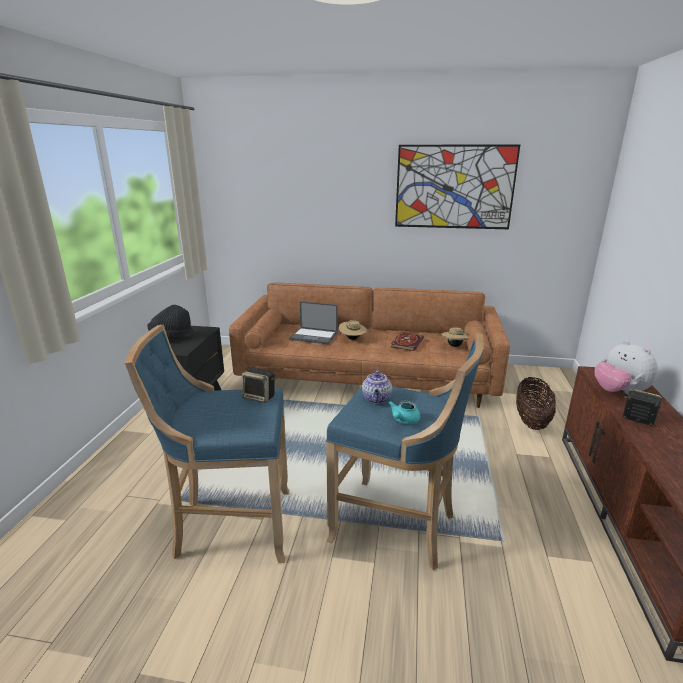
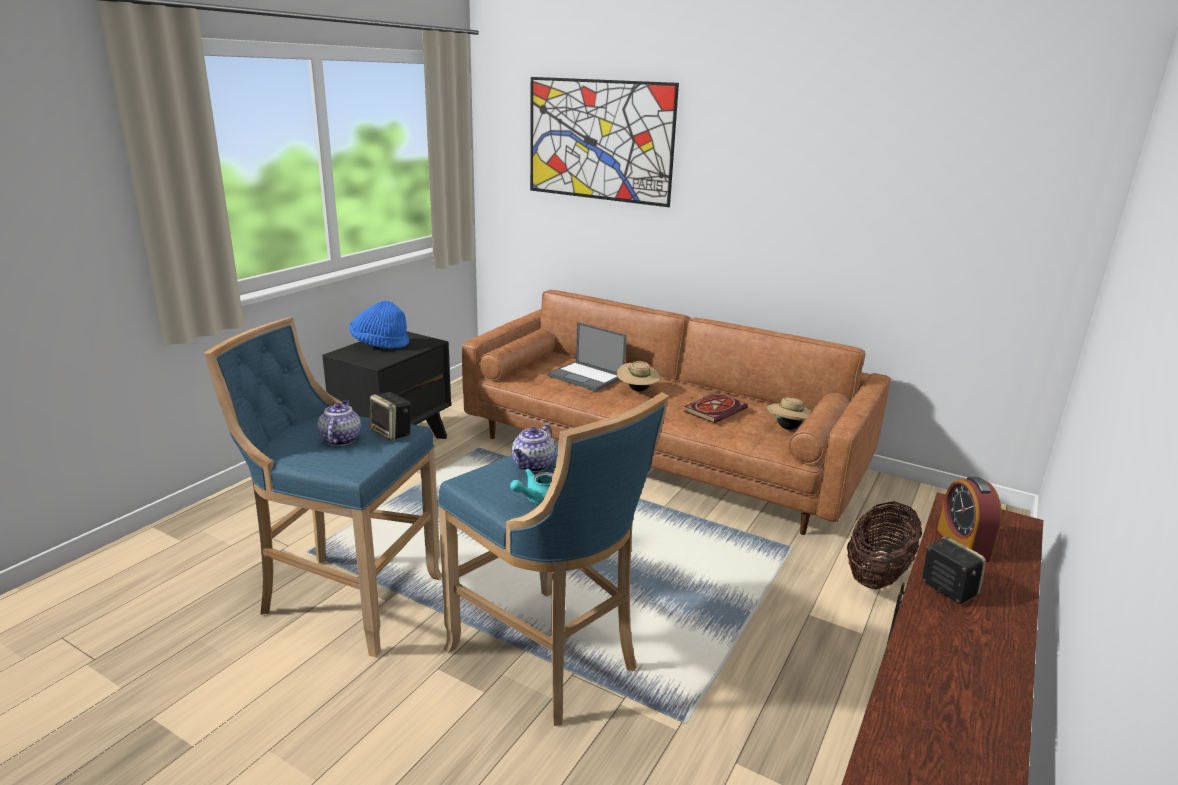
camera: 20 degrees right, 0 degrees up
black hat [147,305,194,339] -> blue hat [349,301,410,349]
picture [395,145,520,229] -> picture moved to [530,77,679,207]
plush toy [594,340,658,394] -> alarm clock [937,477,1002,562]
none -> teapot [318,400,361,446]

